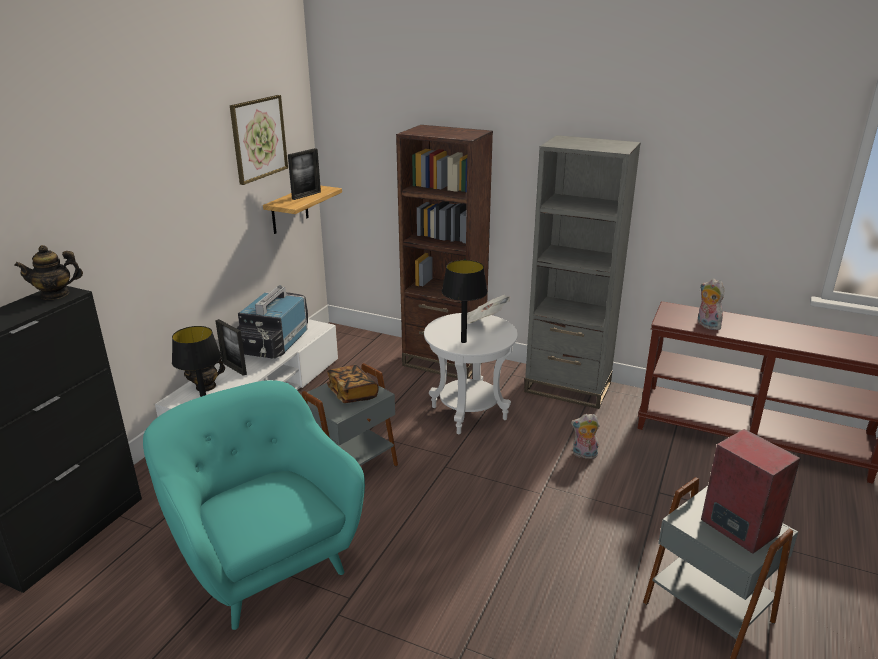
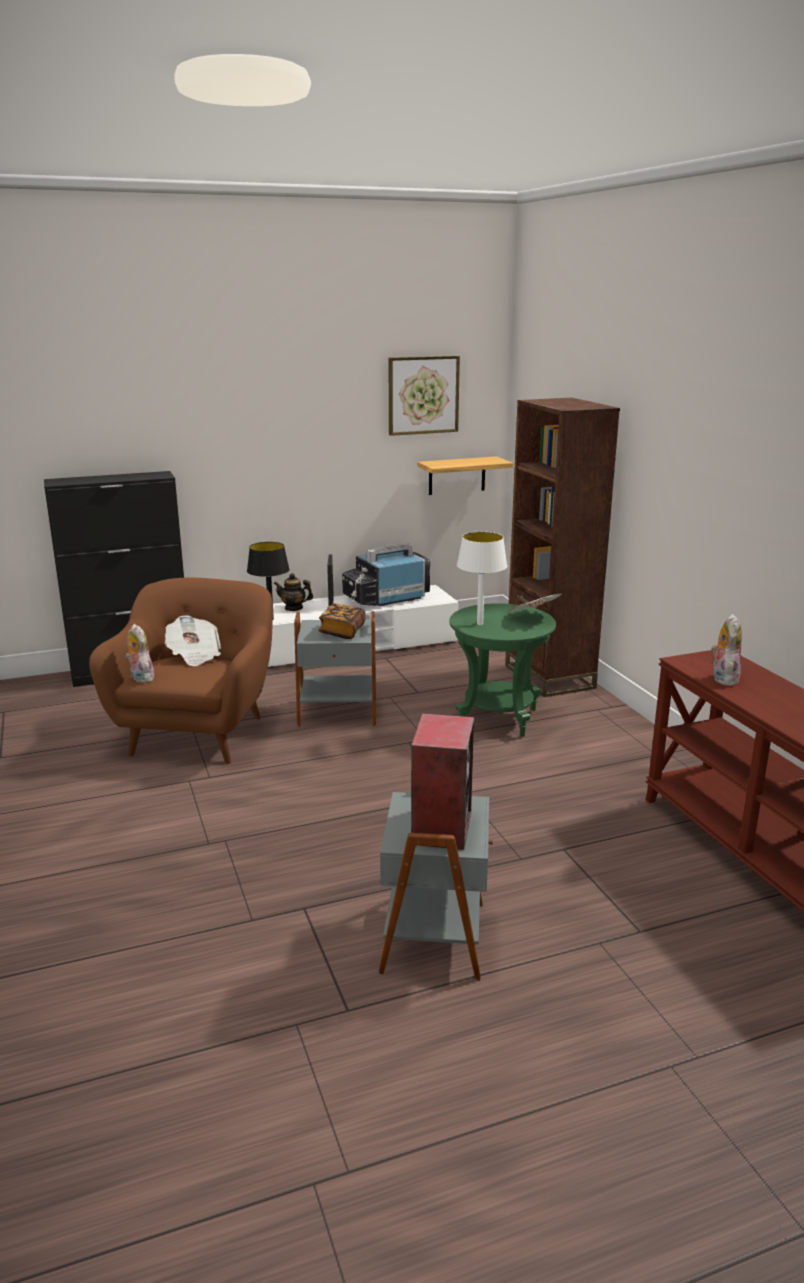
camera: 45 degrees right, 5 degrees down
teapot [14,245,83,300] -> none
turquoise armchair [143,380,365,630] -> brown armchair [89,578,273,764]
picture frame [288,148,321,200] -> none
white side table [424,313,518,434] -> green side table [449,603,556,737]
black table lamp [442,260,488,343] -> white table lamp [457,532,507,625]
grey bookcase [524,135,641,409] -> none
plush toy [571,414,600,459] -> plush toy moved to [125,624,154,683]
none -> newspaper [164,615,221,666]

